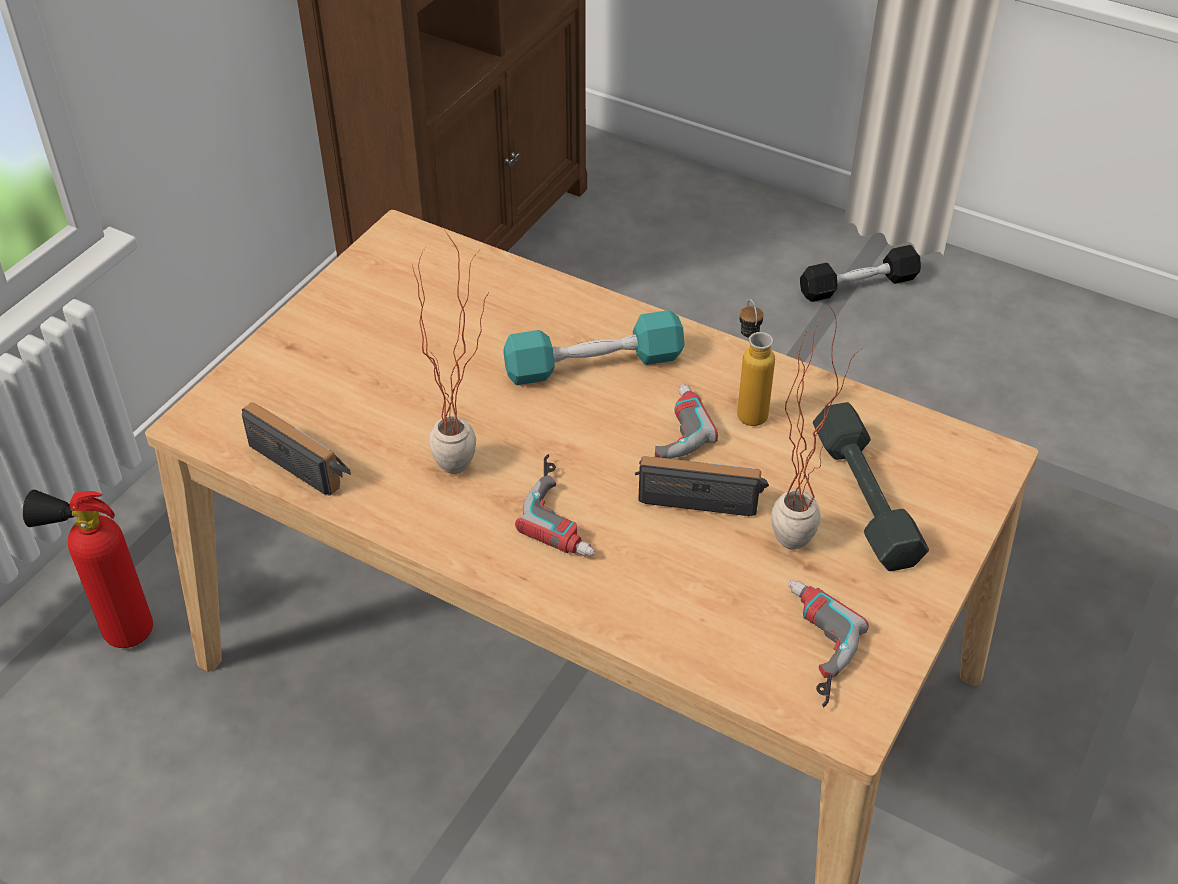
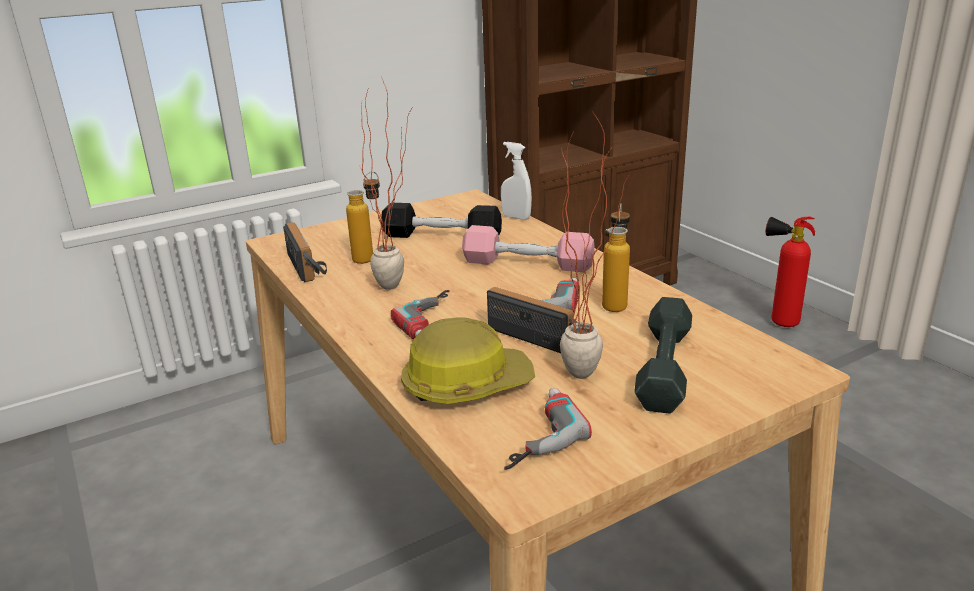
camera: 30 degrees right, 20 degrees down
fire extinguisher [23,490,153,648] -> fire extinguisher moved to [766,217,815,327]
turquoise dumbbell [503,310,685,385] -> pink dumbbell [462,225,595,272]
black dumbbell [800,245,921,302] -> black dumbbell moved to [381,203,502,238]
none -> bottle [346,172,380,264]
none -> hard hat [401,317,535,404]
none -> white spray bottle [501,142,532,220]

